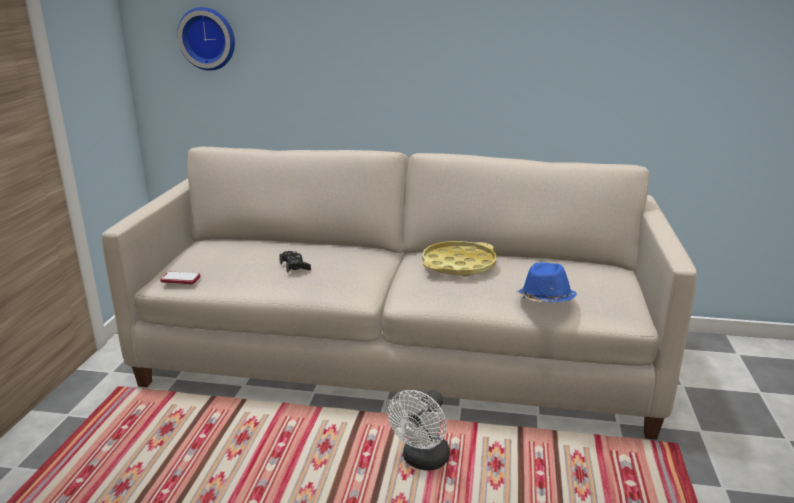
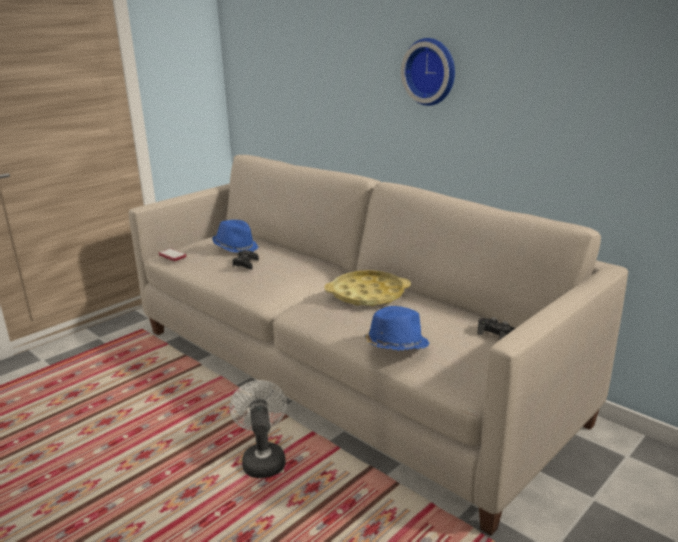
camera: 35 degrees right, 0 degrees up
wall clock [177,7,235,71] -> wall clock moved to [401,38,455,106]
white fan [388,390,450,470] -> white fan turned 105 degrees clockwise [230,380,287,478]
none -> blue hat [212,220,258,253]
none -> black game controller [477,317,515,340]

